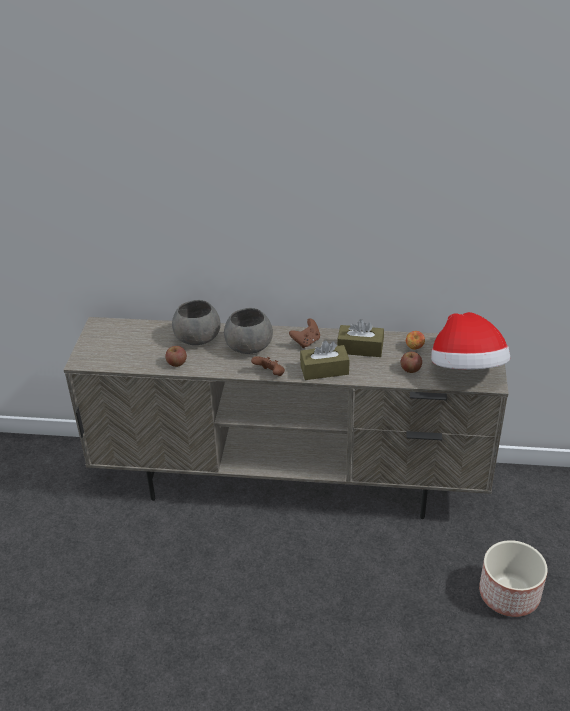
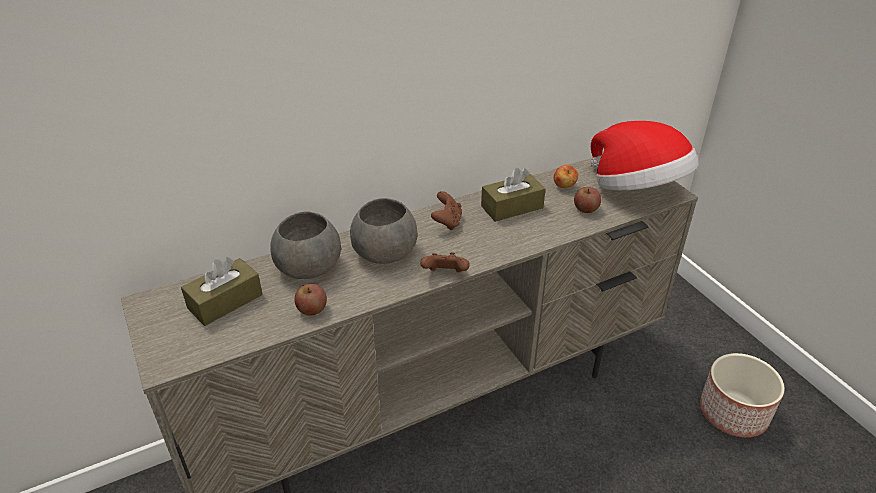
camera: 35 degrees left, 0 degrees up
brown tissue box [300,341,349,380] -> brown tissue box moved to [181,257,263,326]

